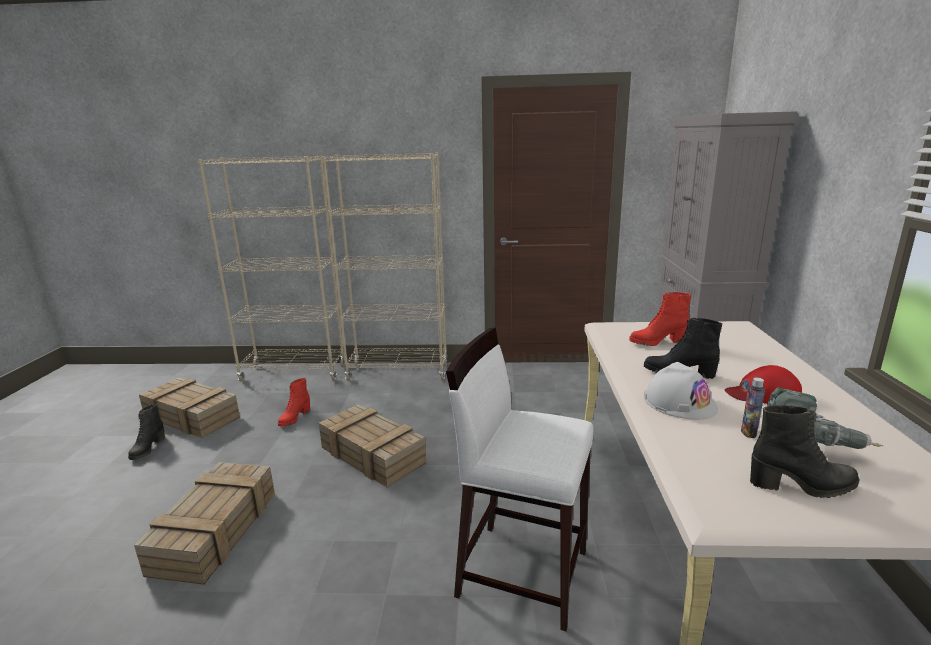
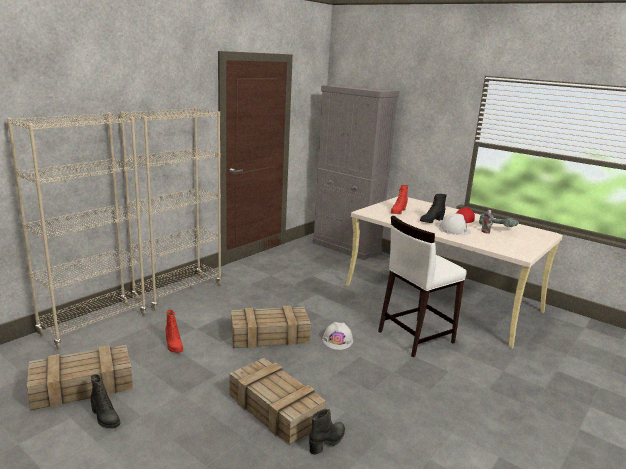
camera: 55 degrees left, 0 degrees up
black boot [750,404,860,498] -> black boot moved to [309,409,345,455]
none -> white hard hat [322,322,353,350]

